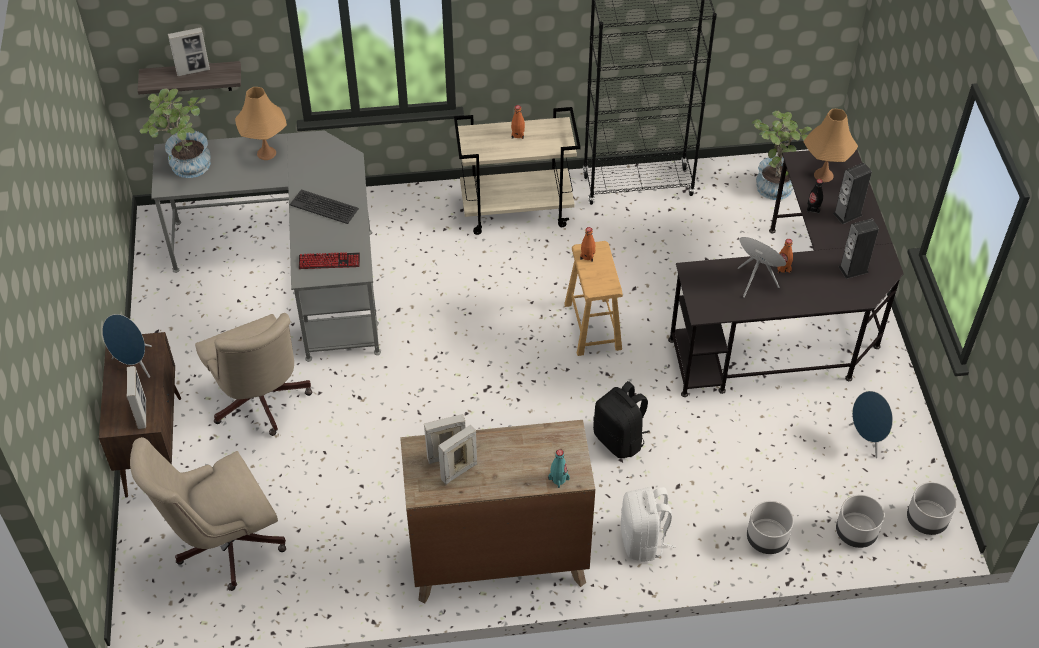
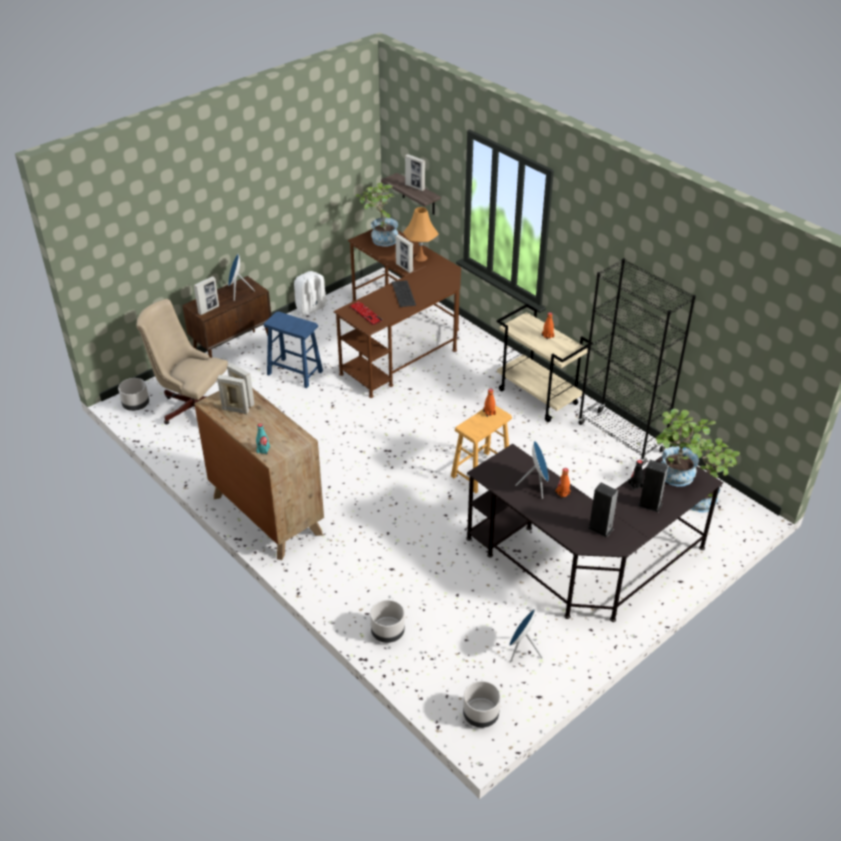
camera: 55 degrees right, 10 degrees down
grey desk [151,131,381,362] -> brown desk [334,229,461,398]
beige office chair [195,313,312,436] -> blue stool [264,312,323,388]
black backpack [593,381,650,458] -> none
white backpack [621,487,676,562] -> white backpack moved to [294,271,329,319]
orange table lamp [803,109,858,182] -> potted plant [656,409,716,486]
grey planter [836,495,884,548] -> grey planter moved to [118,378,149,411]
none -> picture frame [396,235,413,273]

